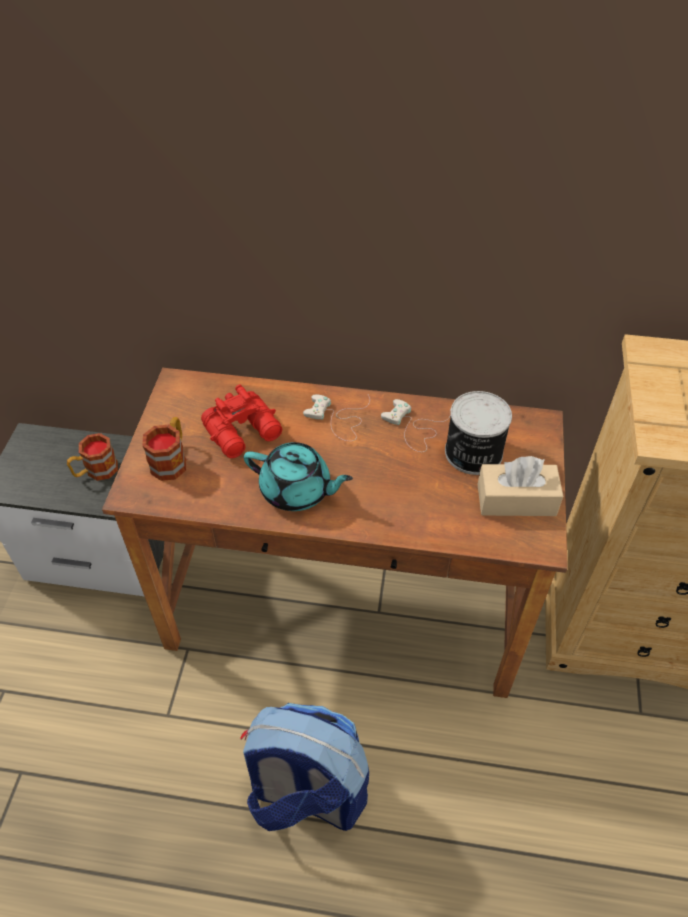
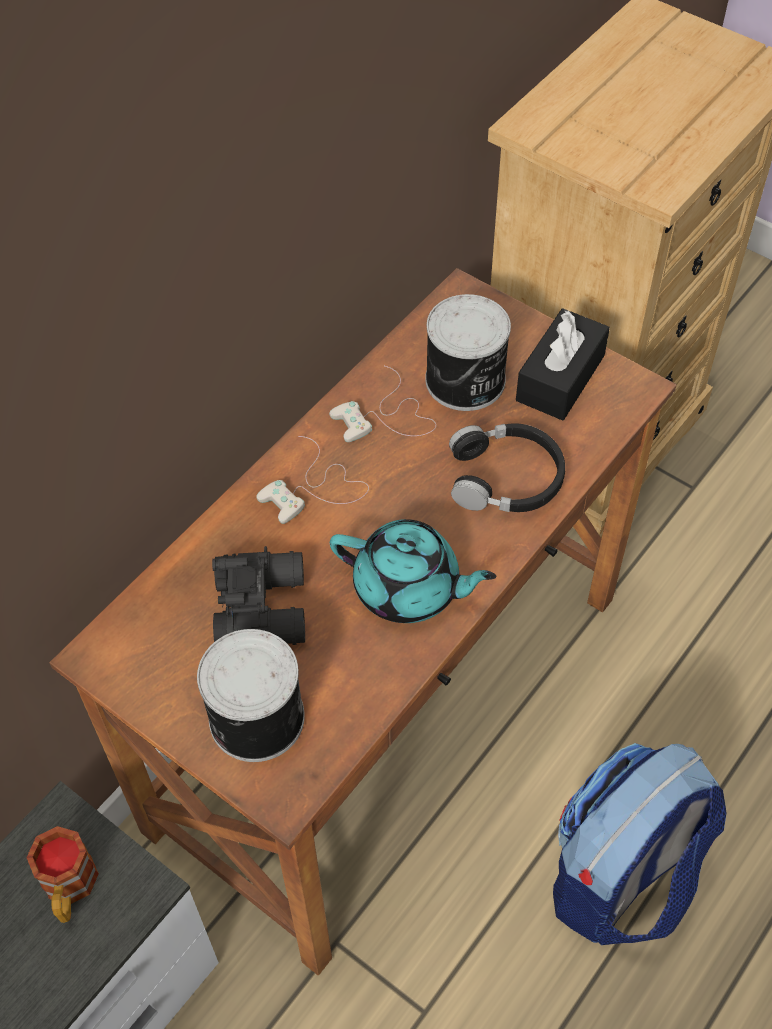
camera: 60 degrees left, 5 degrees up
mug [142,417,186,481] -> can [197,629,305,762]
red binoculars [201,385,282,458] -> black binoculars [212,546,305,645]
turquoise teapot [244,442,353,511] -> turquoise teapot turned 60 degrees clockwise [330,519,497,623]
beige tissue box [477,456,563,516] -> black tissue box [516,308,610,420]
none -> black headphones [449,423,565,512]

